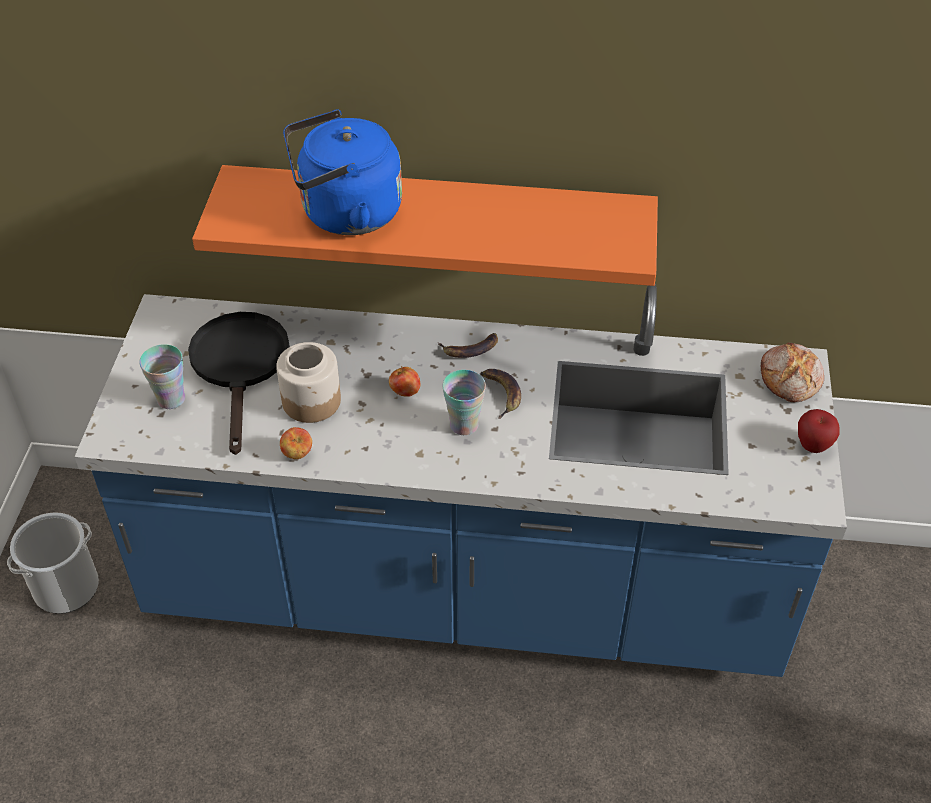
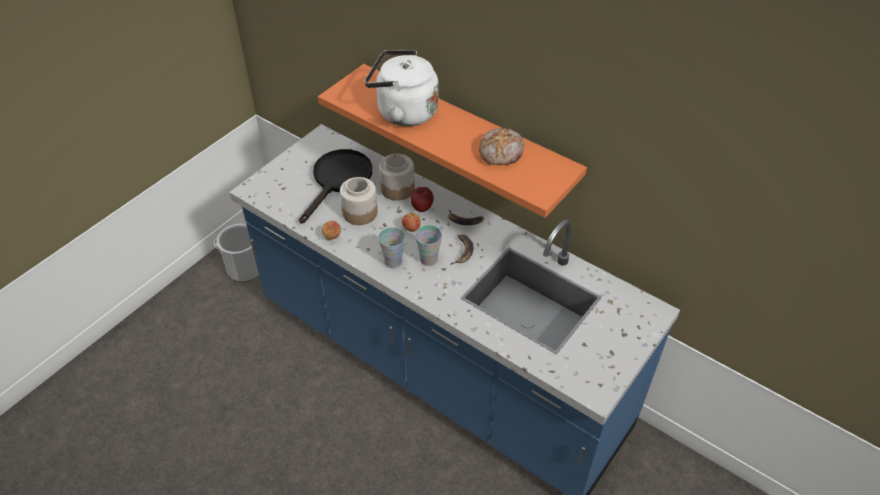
camera: 30 degrees right, 0 degrees up
cup [139,344,185,409] -> cup moved to [378,227,405,268]
blue kettle [283,109,402,235] -> white kettle [365,50,439,126]
bread [761,342,824,402] -> bread moved to [479,128,525,165]
apple [798,409,840,453] -> apple moved to [410,187,434,212]
none -> jar [379,154,415,201]

